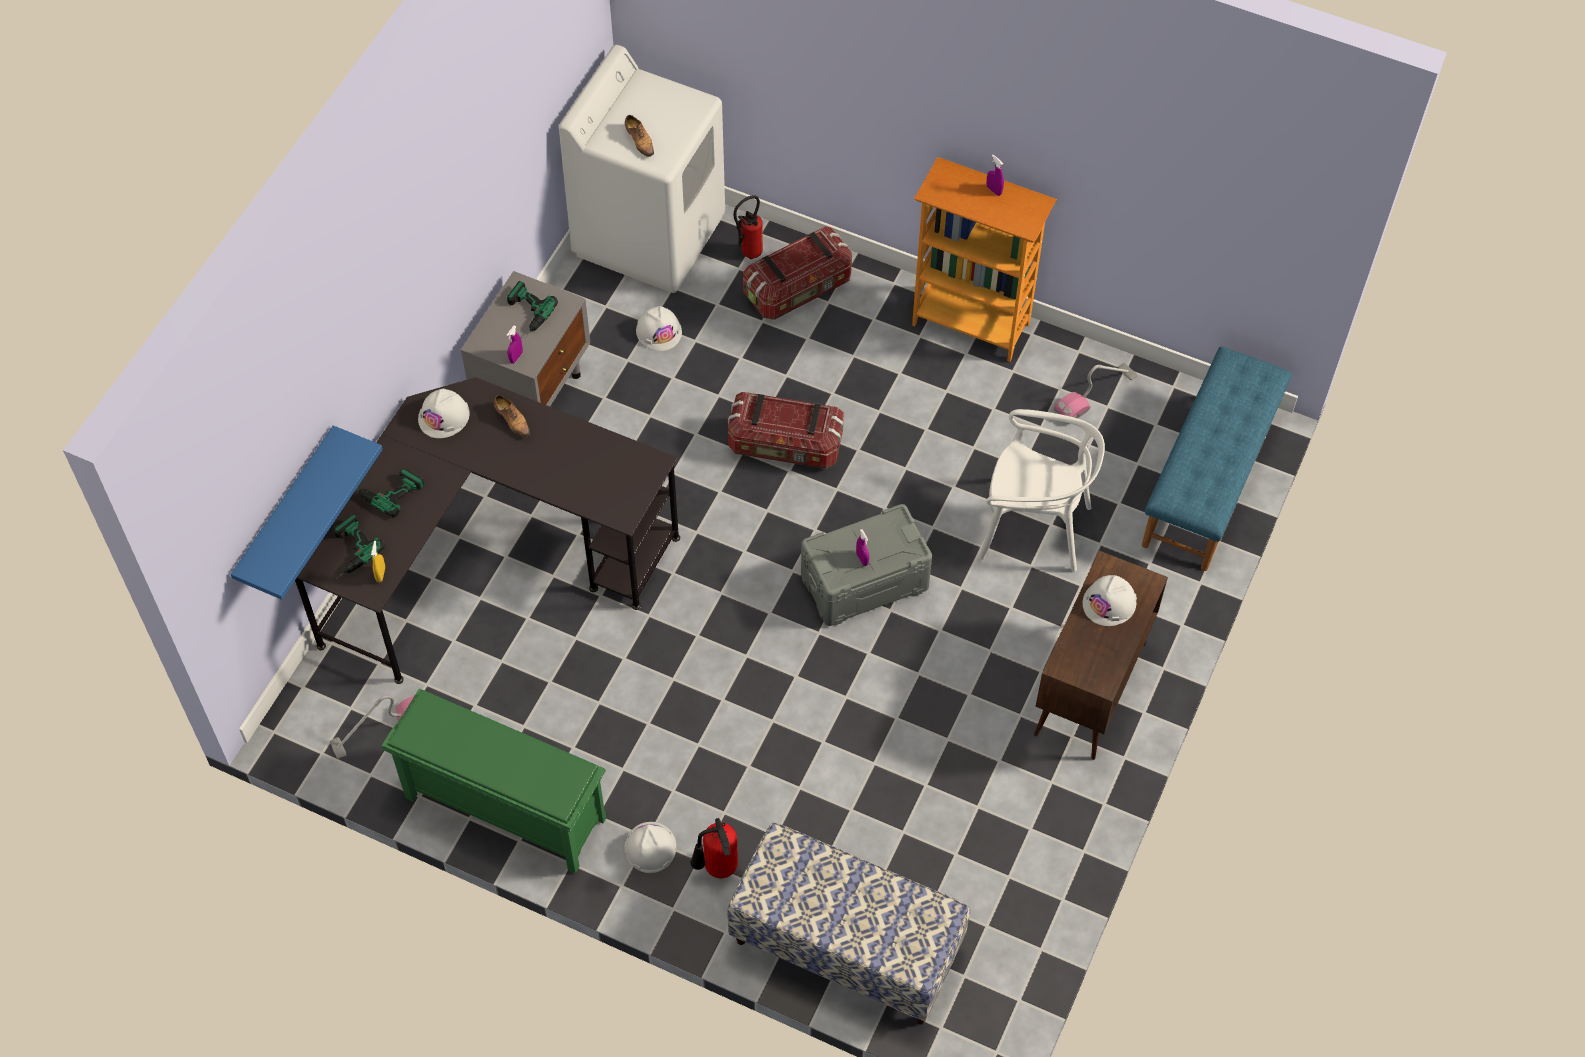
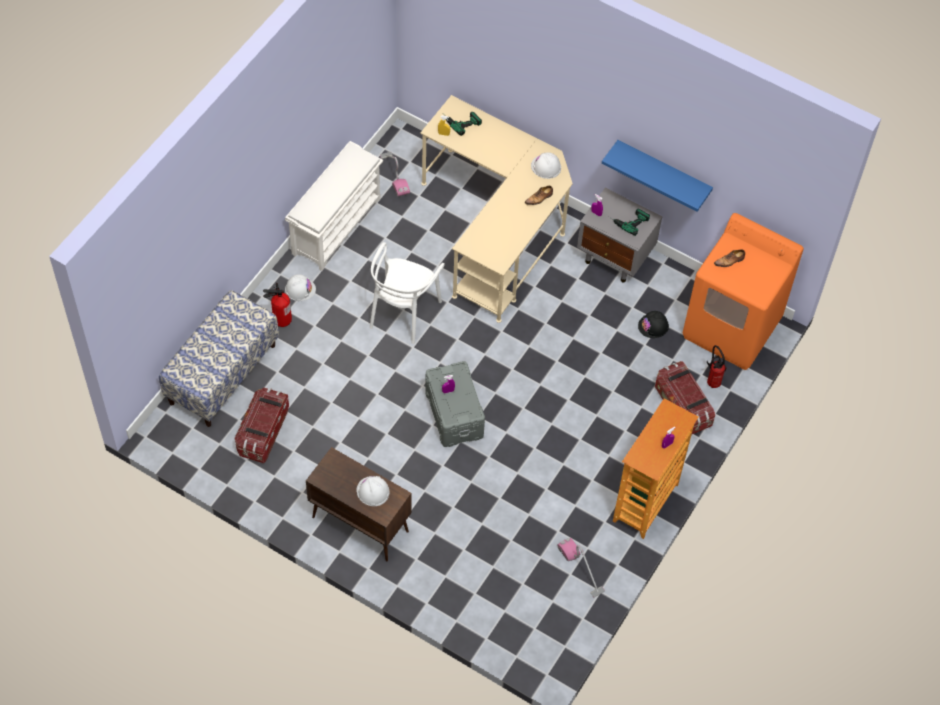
camera: 95 degrees right, 0 degrees up
blue shelf [230,425,383,600] -> blue shelf moved to [602,140,713,212]
black desk [295,377,680,684] -> beige desk [420,95,573,323]
power drill [357,468,424,517] -> none
green shoe rack [382,689,606,874] -> white shoe rack [285,141,383,271]
white washing machine [559,45,725,293] -> orange washing machine [683,213,804,370]
white hard hat [636,306,682,351] -> black hard hat [638,311,669,338]
storage box [728,392,844,469] -> storage box moved to [234,388,289,463]
white chair [978,409,1105,572] -> white chair moved to [370,242,445,344]
blue bench [1142,347,1292,571] -> none

